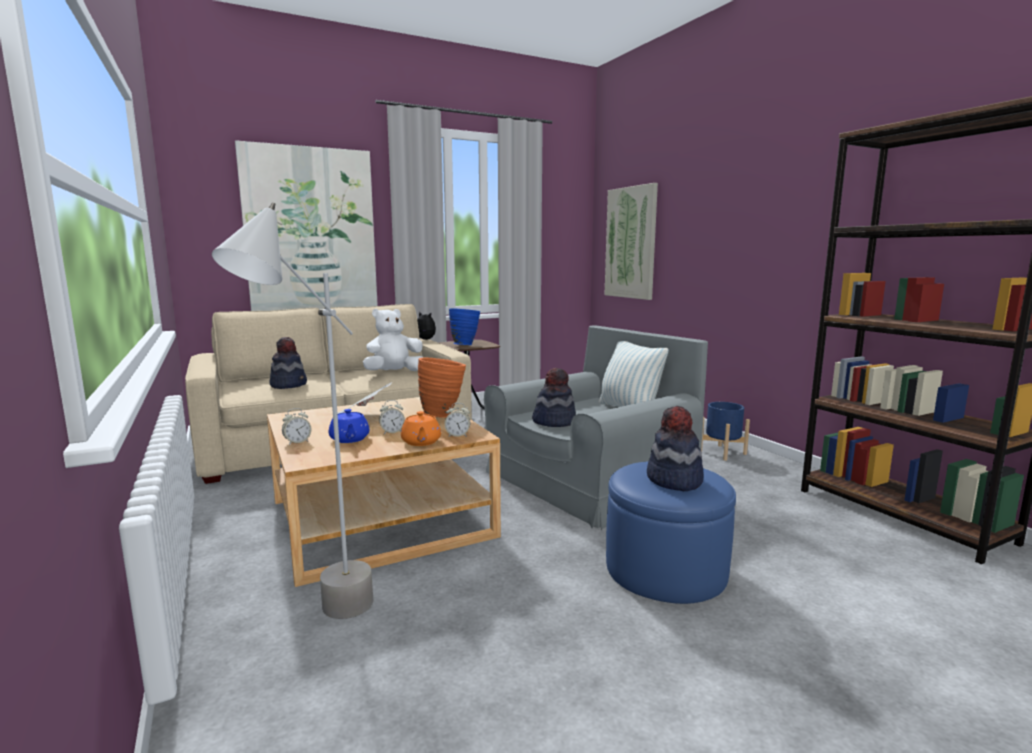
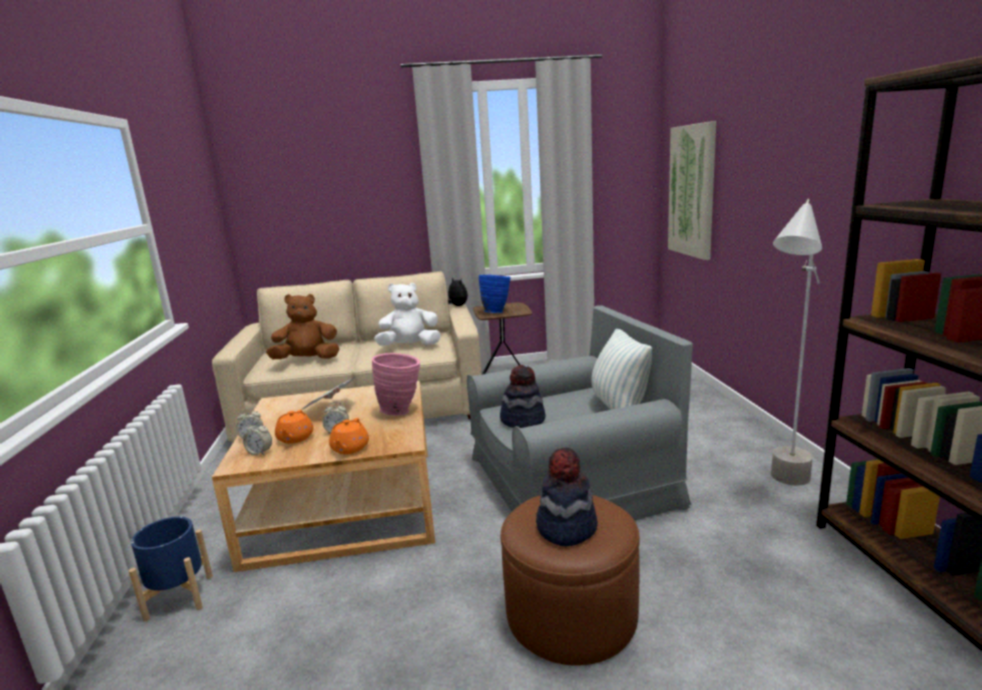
camera: 20 degrees right, 5 degrees up
grey floor lamp [212,202,373,619] -> grey floor lamp moved to [771,199,822,486]
picture [235,140,378,311] -> none
hat [269,337,307,389] -> brown plush toy [266,294,339,359]
blue teapot [329,409,369,443] -> orange teapot [275,410,313,444]
orange vase [418,357,466,417] -> pink vase [372,353,420,416]
alarm clock [444,403,471,437] -> alarm clock moved to [243,421,272,455]
blue ottoman [606,461,736,604] -> brown ottoman [501,495,640,666]
blue planter [701,402,750,461] -> blue planter moved to [129,516,213,622]

